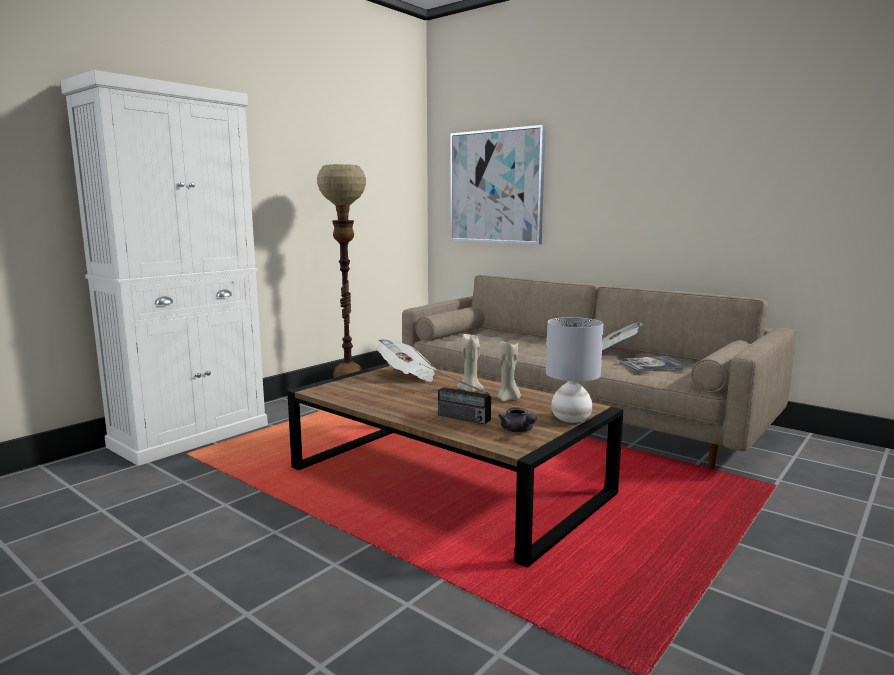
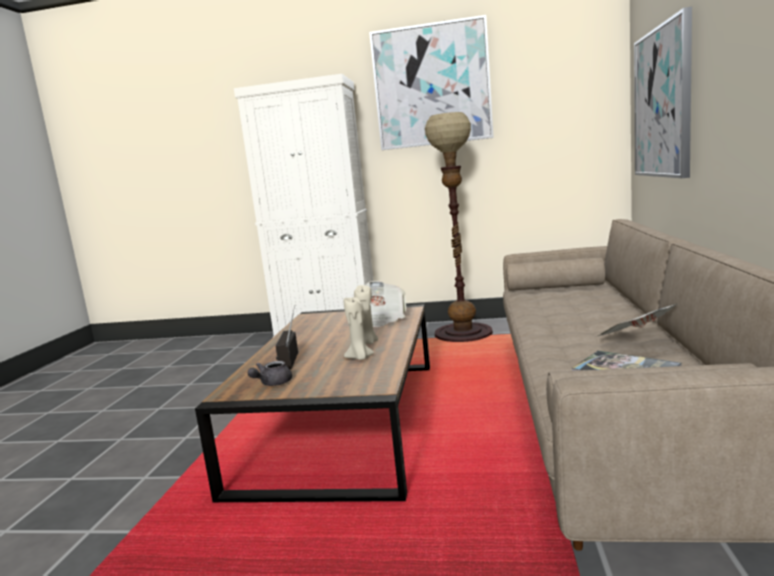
camera: 60 degrees right, 0 degrees up
grey table lamp [546,317,603,423] -> none
none -> picture [369,15,494,150]

